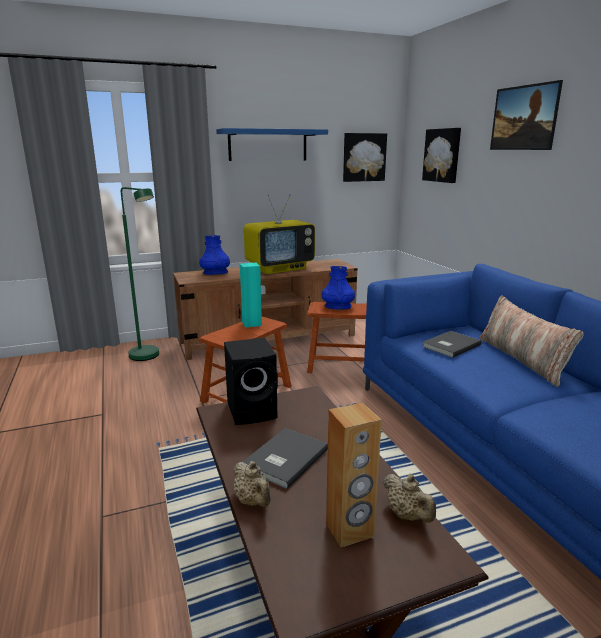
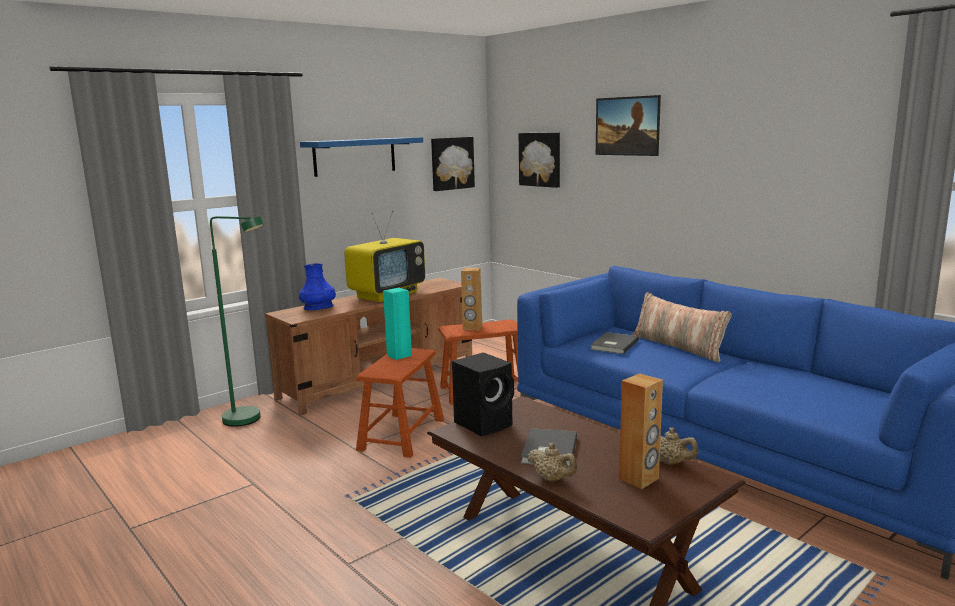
camera: 20 degrees left, 5 degrees down
blue vase [321,266,355,310] -> brown speaker [461,268,482,330]

